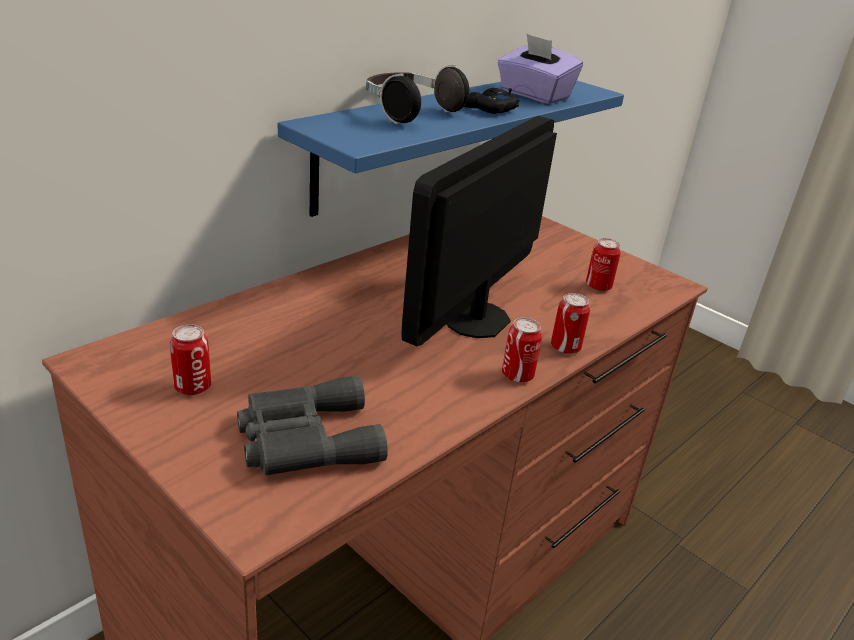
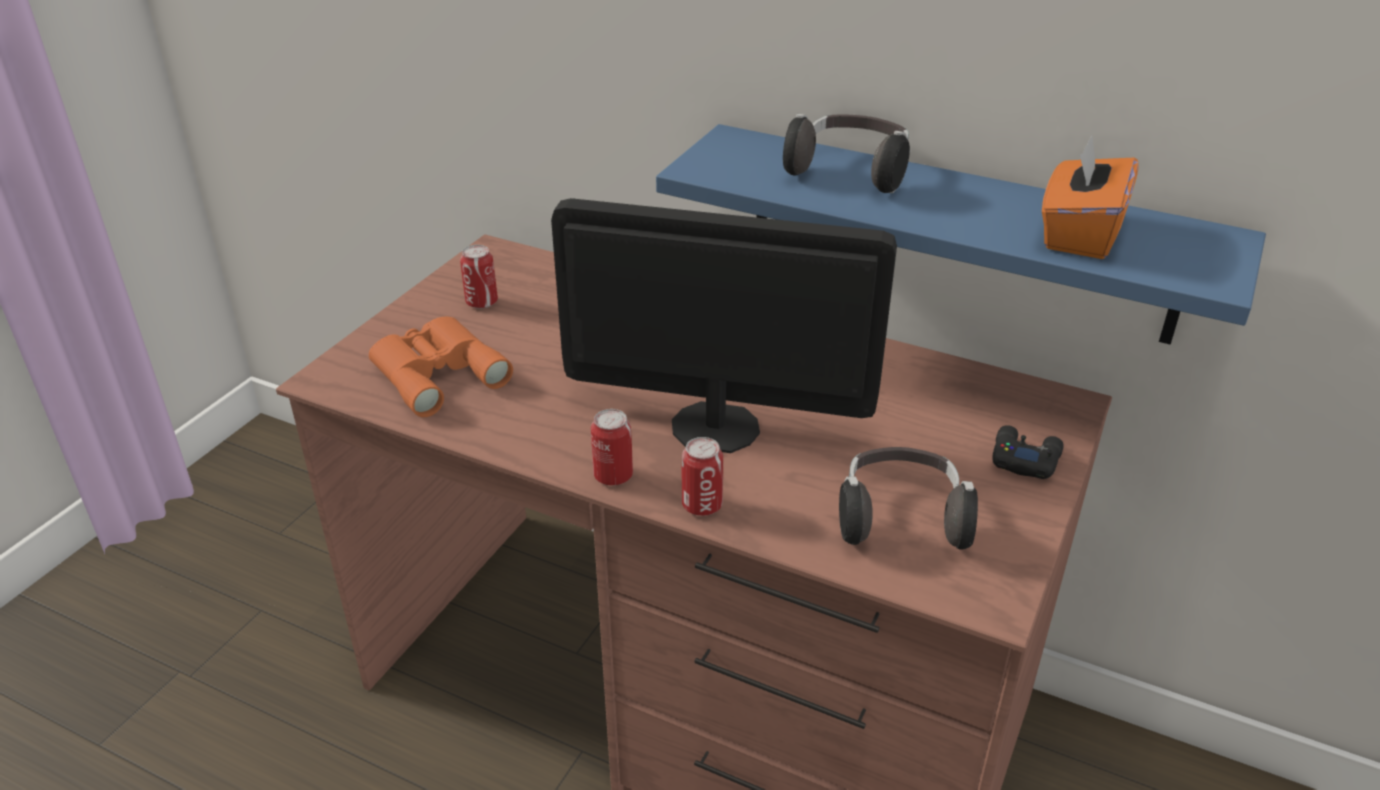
camera: 75 degrees right, 5 degrees up
grey binoculars [237,375,388,476] -> orange binoculars [369,317,513,417]
black game controller [464,88,519,114] -> black game controller moved to [992,425,1063,479]
purple tissue box [497,34,583,104] -> orange tissue box [1042,136,1138,259]
can [586,238,621,291] -> headphones [839,447,978,549]

